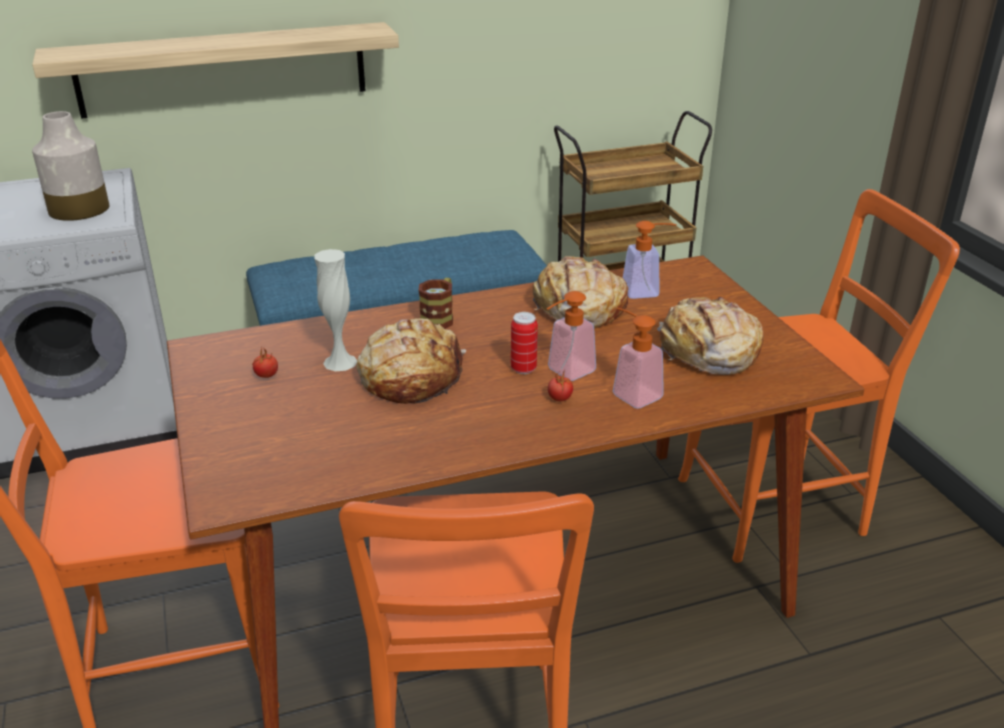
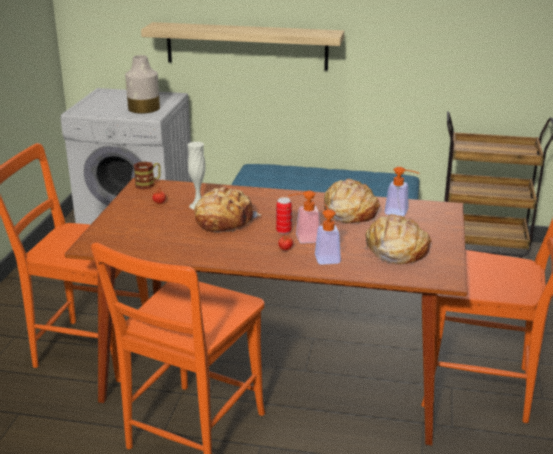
camera: 30 degrees right, 5 degrees down
mug [419,278,453,329] -> mug moved to [134,161,161,190]

